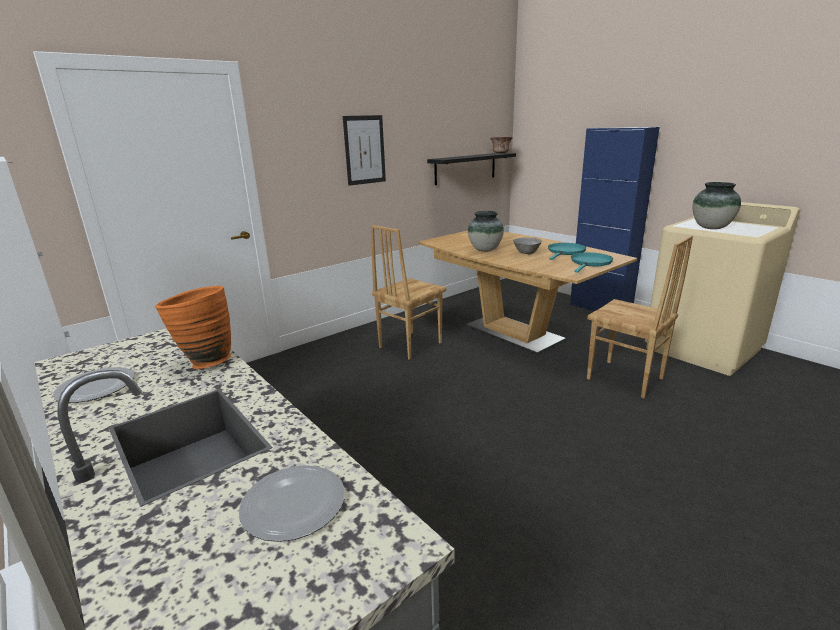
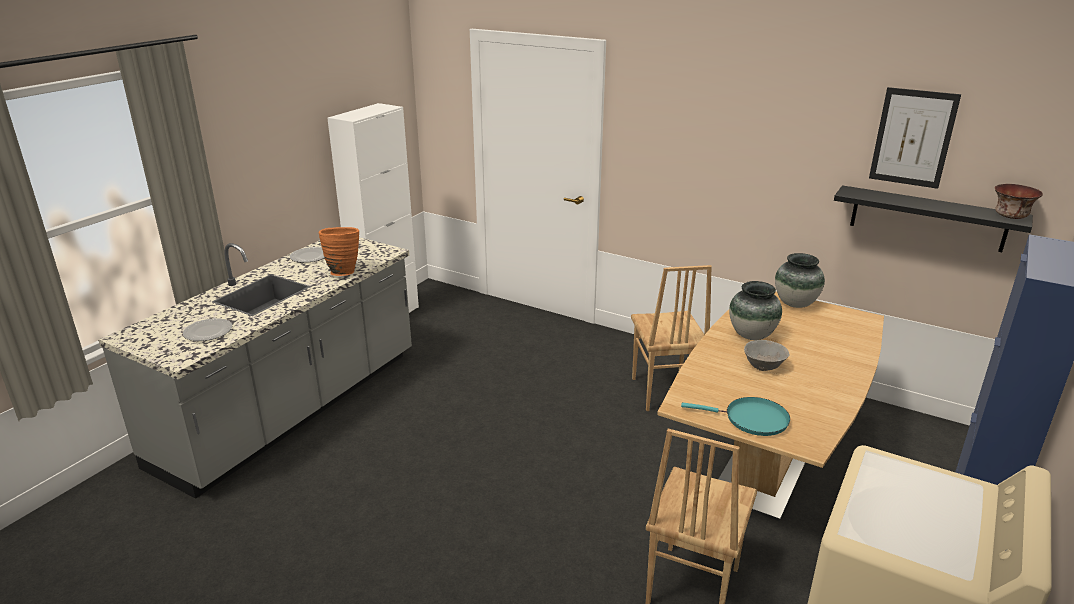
camera: 70 degrees right, 5 degrees up
picture [343,115,386,186] -> picture moved to [869,87,961,189]
brown chair [371,225,446,360] -> brown chair turned 120 degrees counterclockwise [631,265,712,411]
turquoise frying pan [548,243,586,260] -> none
vase [692,182,741,229] -> vase moved to [775,253,825,308]

